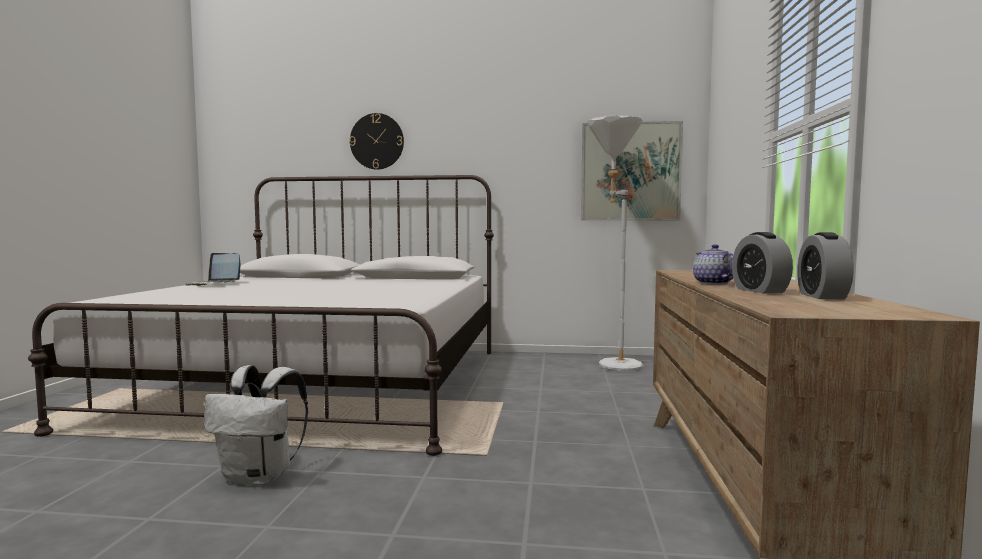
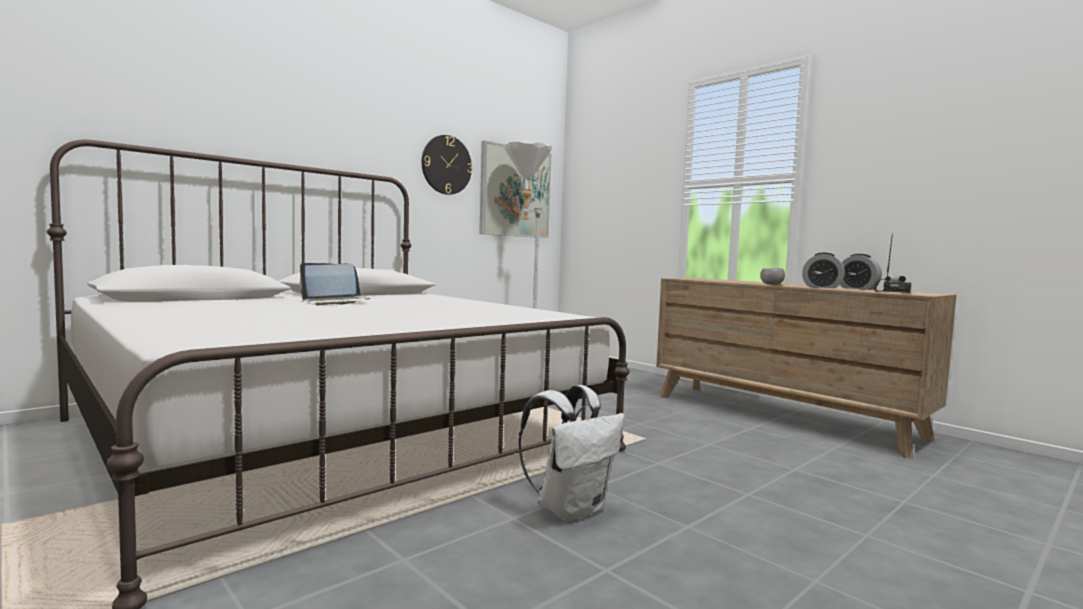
camera: 50 degrees left, 0 degrees up
laptop [186,253,240,286] -> laptop moved to [299,263,371,305]
wall clock [349,113,404,170] -> wall clock moved to [422,135,473,195]
teapot [693,244,733,285] -> grey bowl [760,268,785,285]
none -> radio [874,233,911,293]

